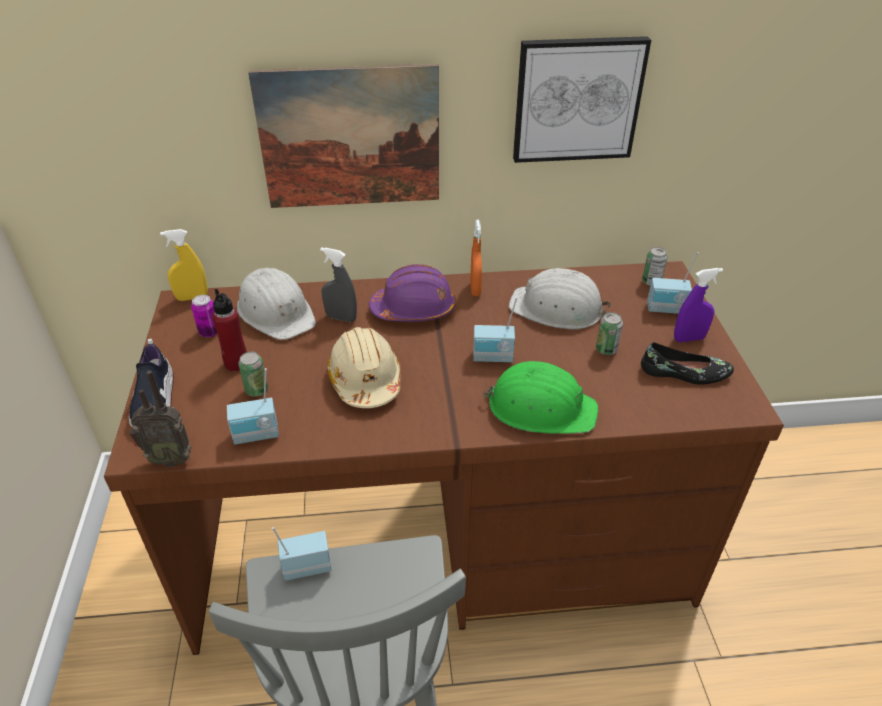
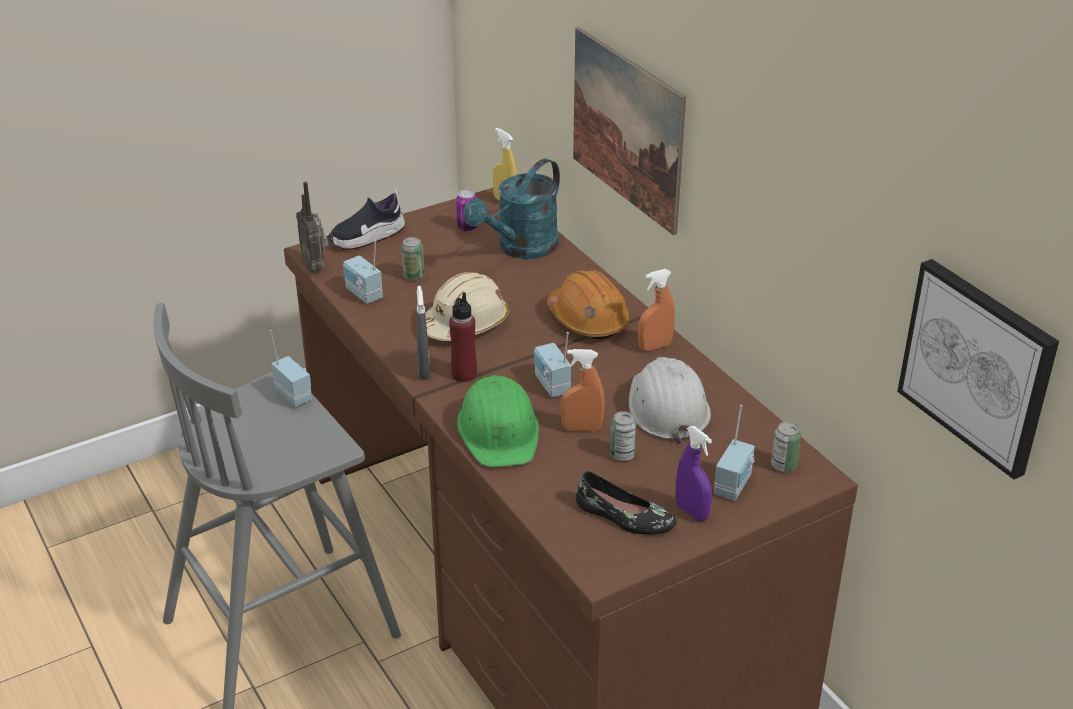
camera: 65 degrees right, 5 degrees down
red bottle [212,288,247,371] -> red bottle moved to [449,292,477,382]
white hard hat [237,268,316,340] -> turquoise watering can [463,158,560,259]
grey spray bottle [320,247,357,322] -> grey spray bottle moved to [417,286,431,380]
purple hard hat [369,264,456,322] -> orange hard hat [547,270,630,339]
picture [513,36,651,163] -> picture moved to [897,259,1059,480]
black shoe [641,342,734,385] -> black shoe turned 45 degrees counterclockwise [576,471,677,535]
radio [647,252,699,314] -> radio turned 135 degrees counterclockwise [714,405,755,501]
none -> orange spray bottle [561,349,605,432]

